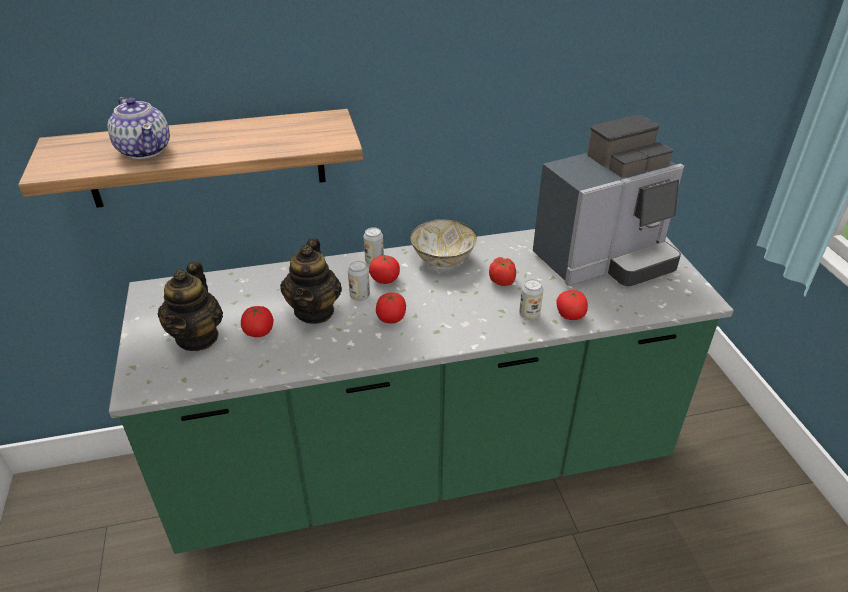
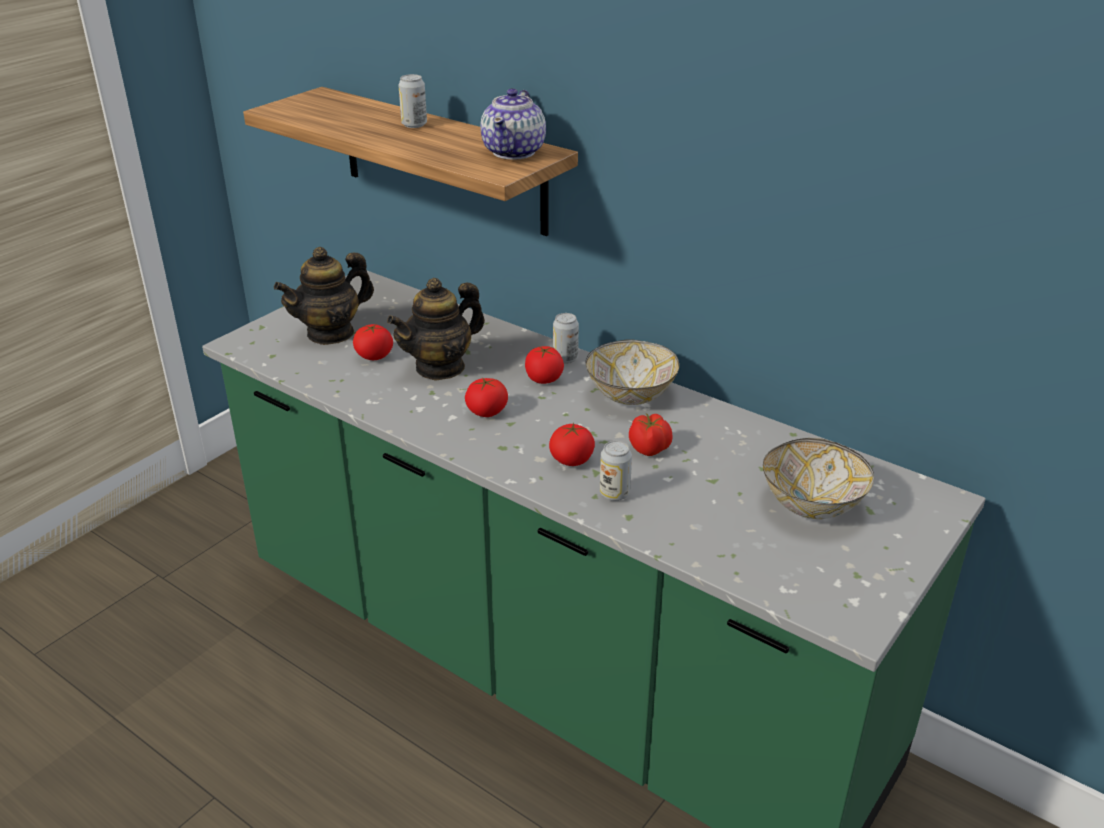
camera: 50 degrees right, 5 degrees down
teapot [107,97,170,159] -> teapot moved to [480,88,546,160]
can [348,261,370,301] -> can moved to [398,74,427,128]
coffee machine [533,115,684,286] -> bowl [763,438,874,519]
tomato [557,290,588,320] -> tomato moved to [549,423,595,466]

